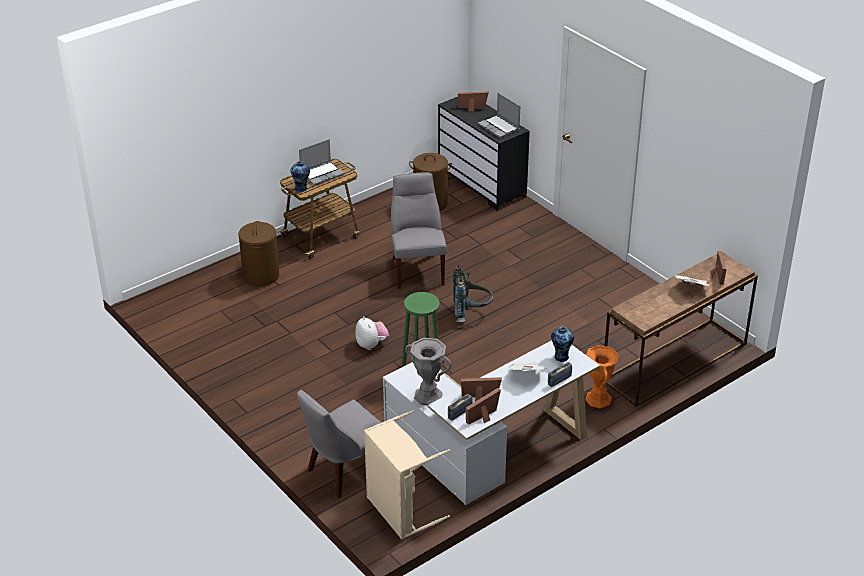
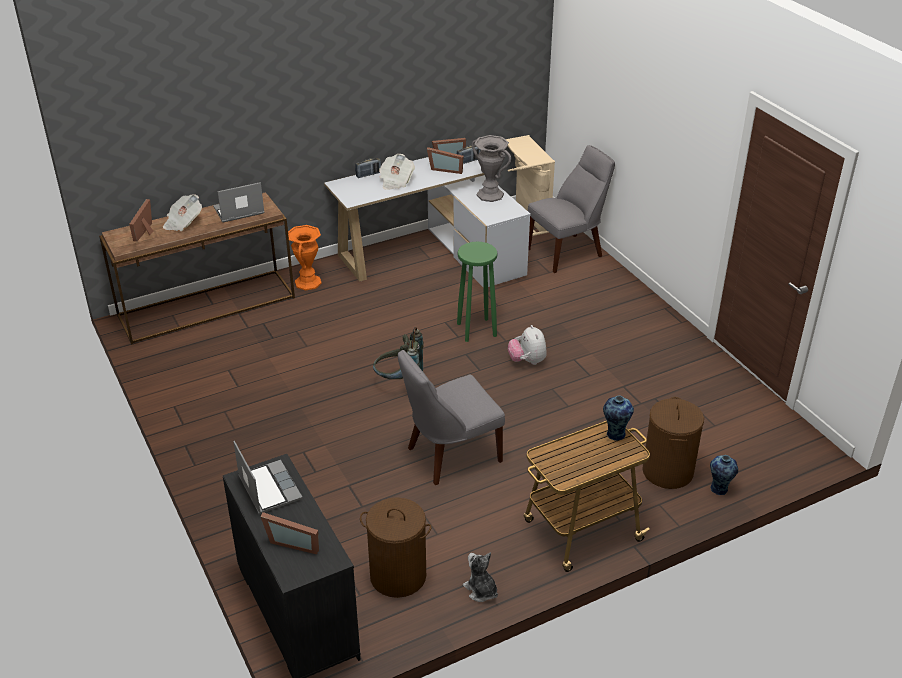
camera: 170 degrees left, 0 degrees up
laptop [299,139,344,185] -> laptop moved to [213,182,265,222]
grey chair [391,172,447,289] -> grey chair turned 60 degrees clockwise [398,350,505,485]
vase [551,326,574,362] -> vase moved to [710,455,738,495]
none -> plush toy [463,552,498,602]

